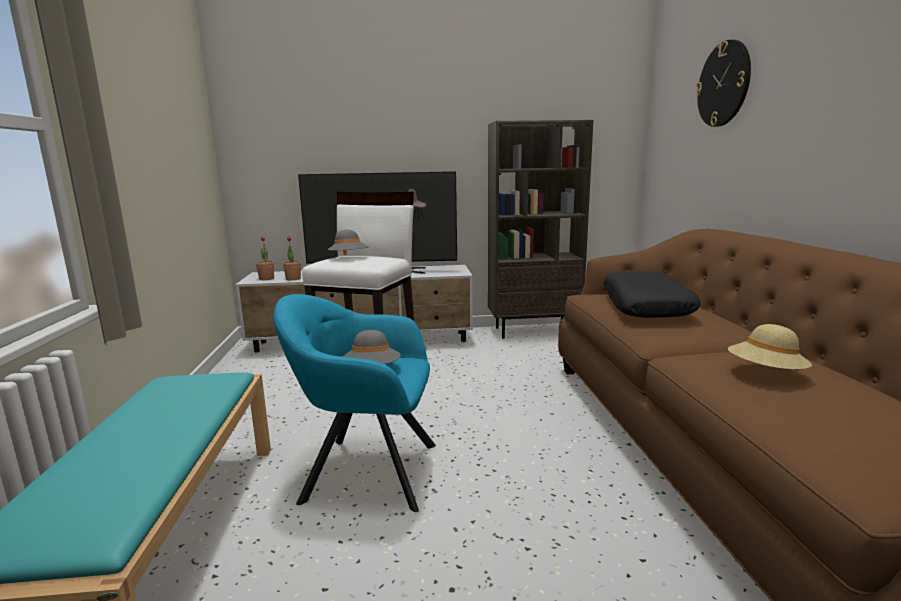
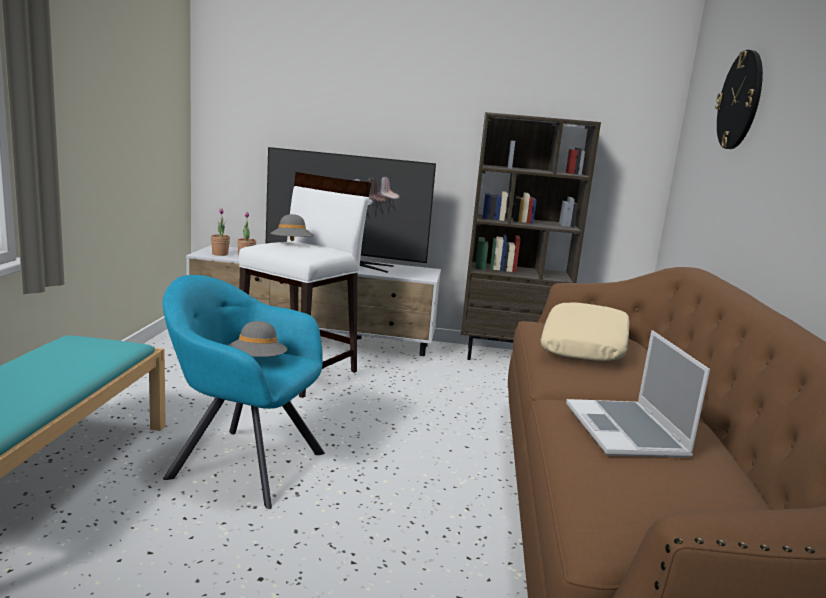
camera: 10 degrees right, 0 degrees up
black pillow [604,271,701,318] -> beige pillow [541,302,629,361]
beige hat [728,324,812,370] -> laptop [566,330,710,457]

